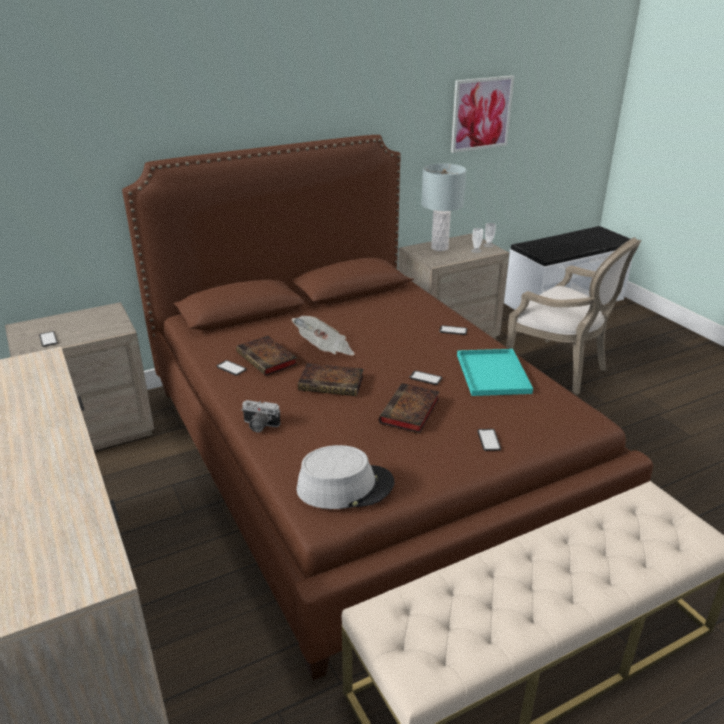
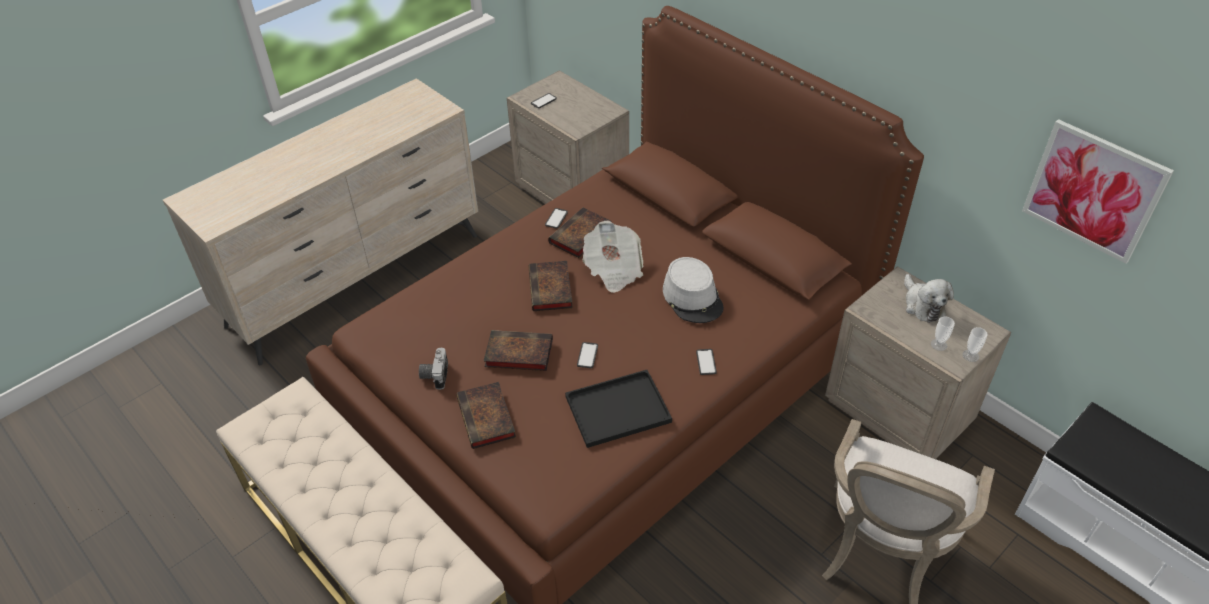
camera: 75 degrees right, 15 degrees up
camera [241,400,280,433] -> camera moved to [419,348,448,390]
grey hat [296,445,394,509] -> grey hat moved to [663,257,724,323]
grey table lamp [421,163,466,251] -> plush toy [904,274,954,323]
turquoise tray [457,349,533,396] -> black tray [565,370,672,448]
phone [478,429,501,451] -> book [456,382,516,449]

